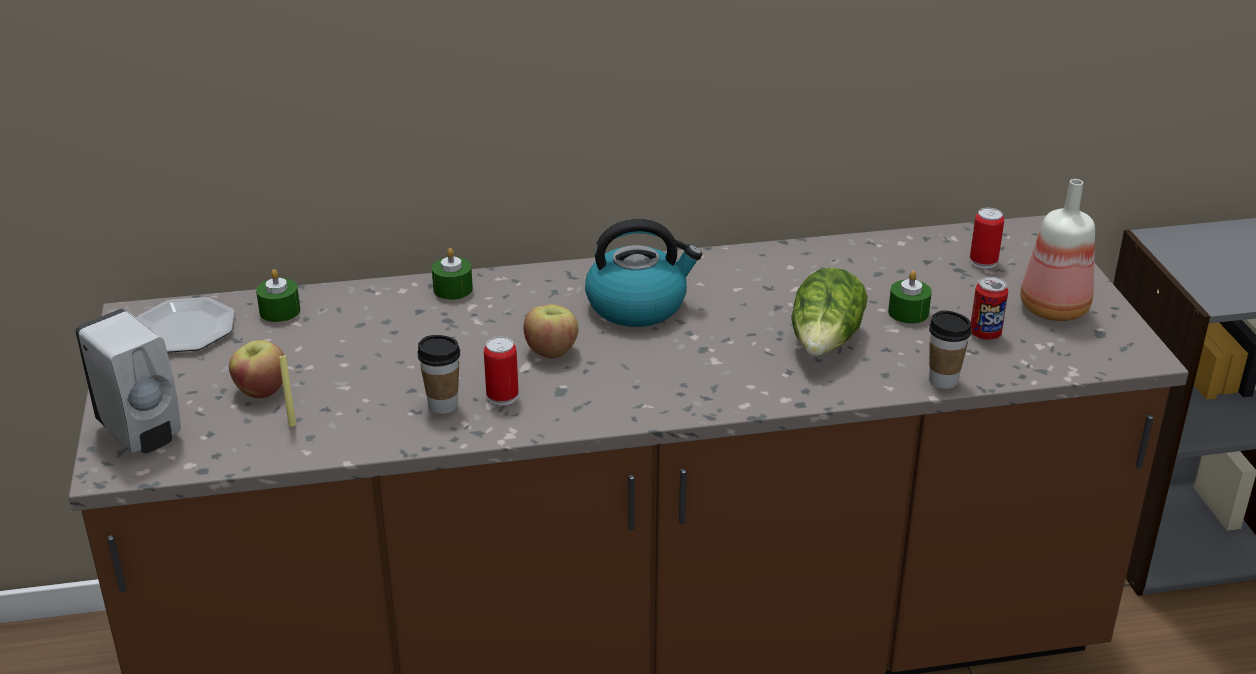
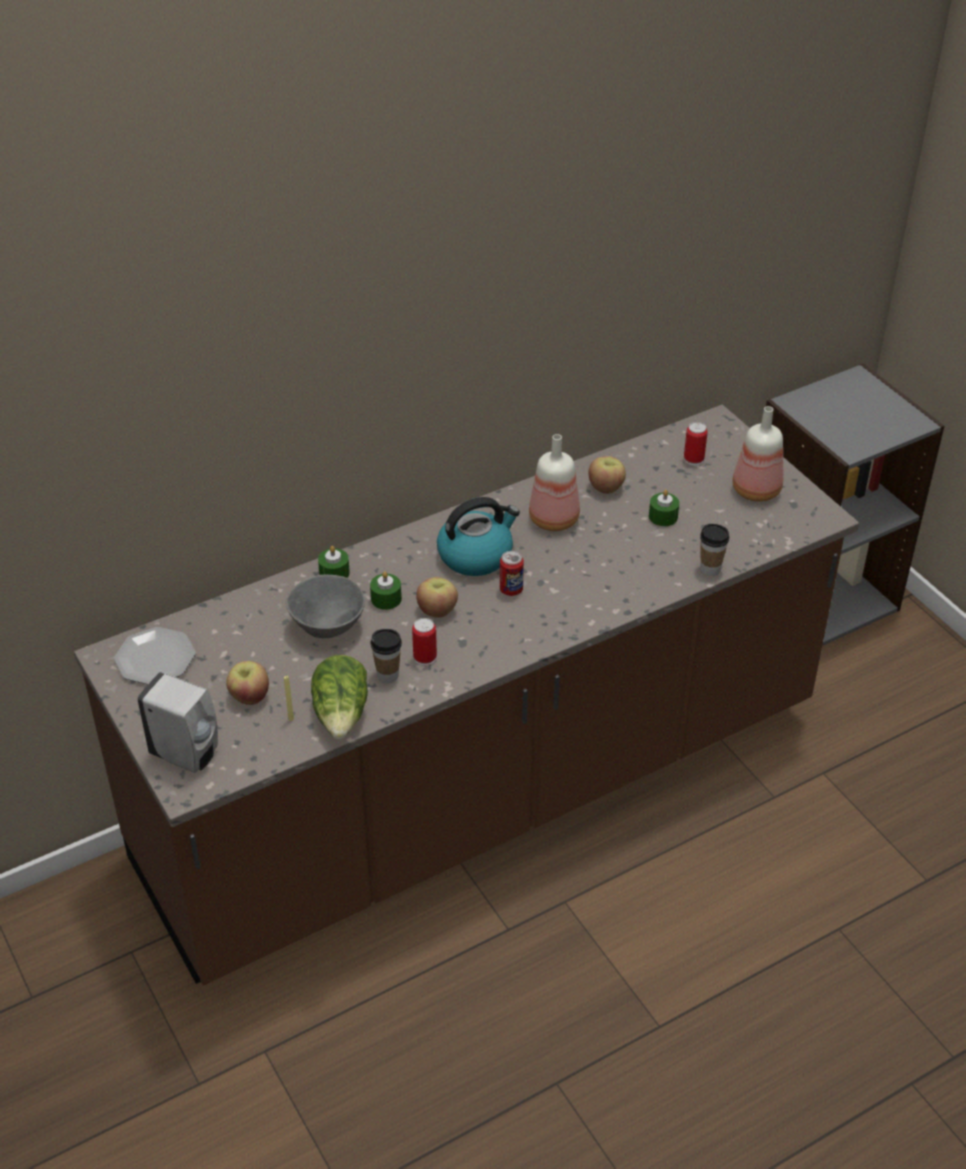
camera: 20 degrees left, 10 degrees up
green candle [256,269,300,322] -> green candle moved to [370,571,402,610]
lettuce [791,267,868,356] -> lettuce moved to [311,655,368,739]
can [971,277,1008,340] -> can moved to [500,551,524,596]
none -> grey bowl [285,575,365,638]
none -> bottle [529,434,580,531]
none -> apple [589,456,626,494]

